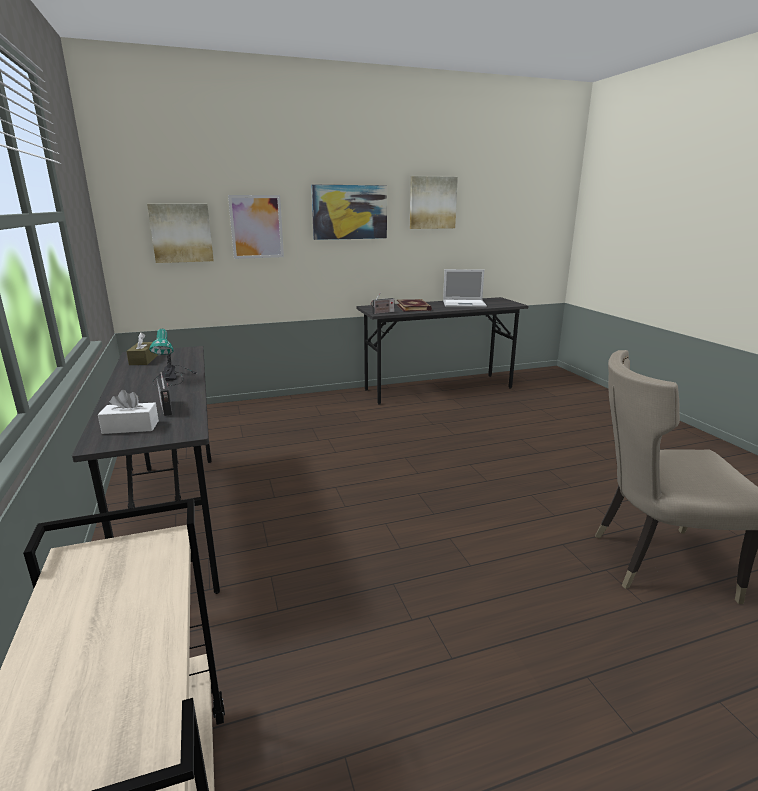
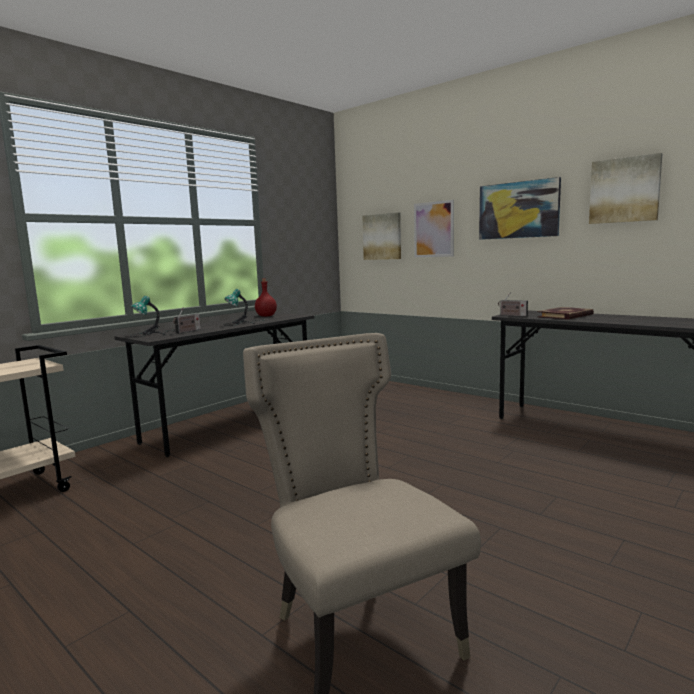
camera: 60 degrees right, 10 degrees down
white tissue box [98,390,159,434] -> table lamp [130,296,172,337]
brown tissue box [126,332,158,365] -> red bottle [255,278,277,317]
laptop [443,269,487,307] -> none

